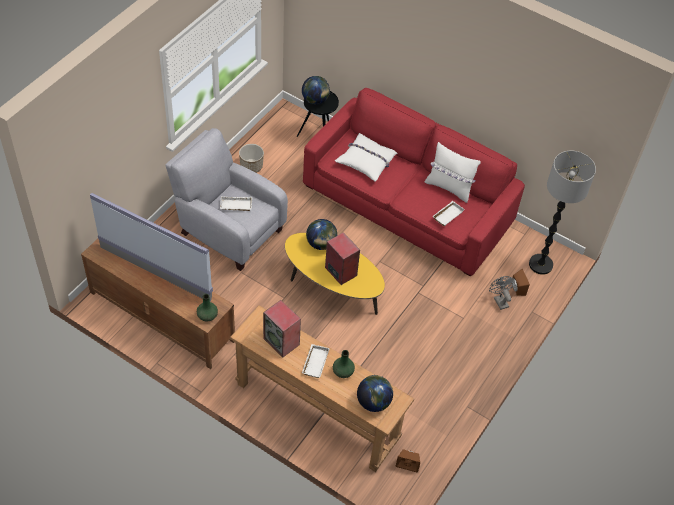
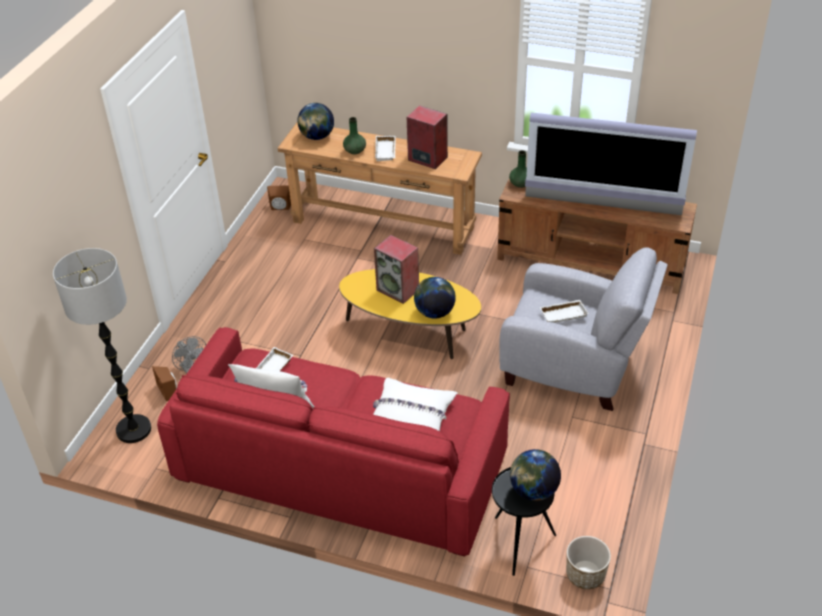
camera: 170 degrees right, 10 degrees down
planter [239,144,264,173] -> planter moved to [566,536,611,589]

